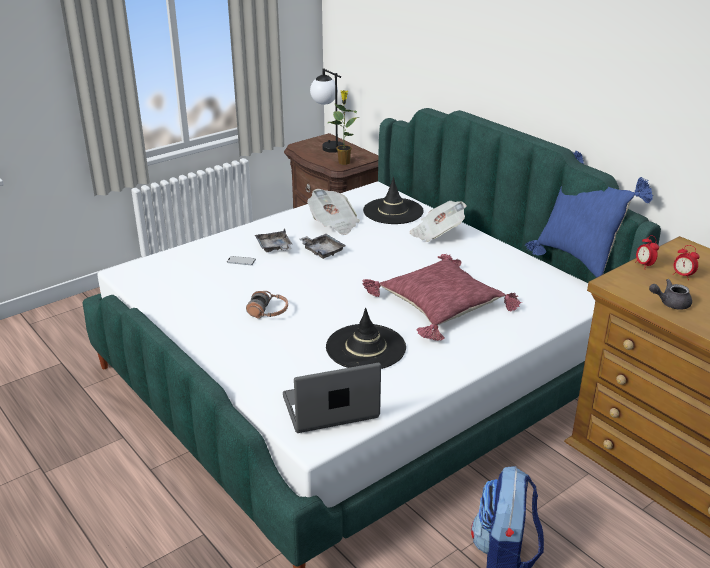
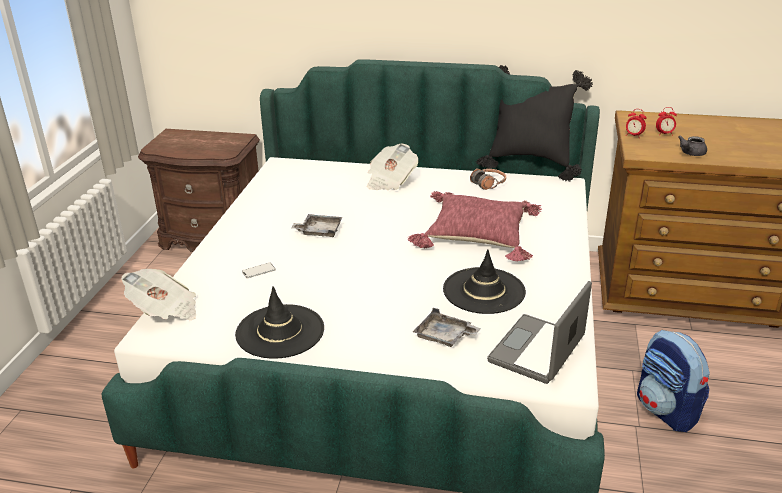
camera: 40 degrees left, 0 degrees up
headphones [246,291,288,319] -> headphones moved to [470,168,506,190]
grey tray [255,229,292,252] -> grey tray moved to [413,308,481,347]
newspaper [307,189,360,235] -> newspaper moved to [121,269,196,320]
table lamp [310,68,343,153] -> none
potted plant [328,90,358,165] -> none
black hat [363,177,424,224] -> black hat moved to [235,286,324,359]
blue pillow [525,150,653,278] -> black pillow [476,65,593,182]

